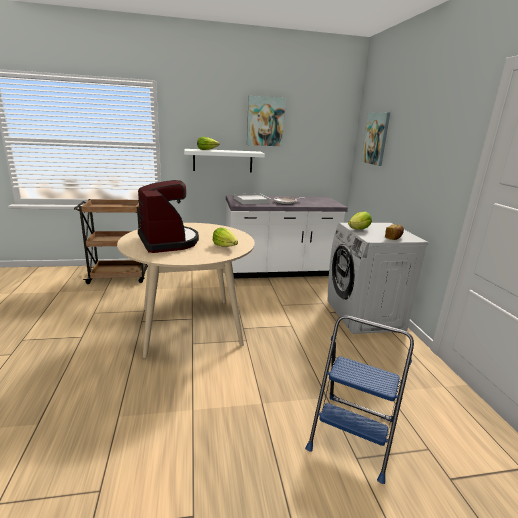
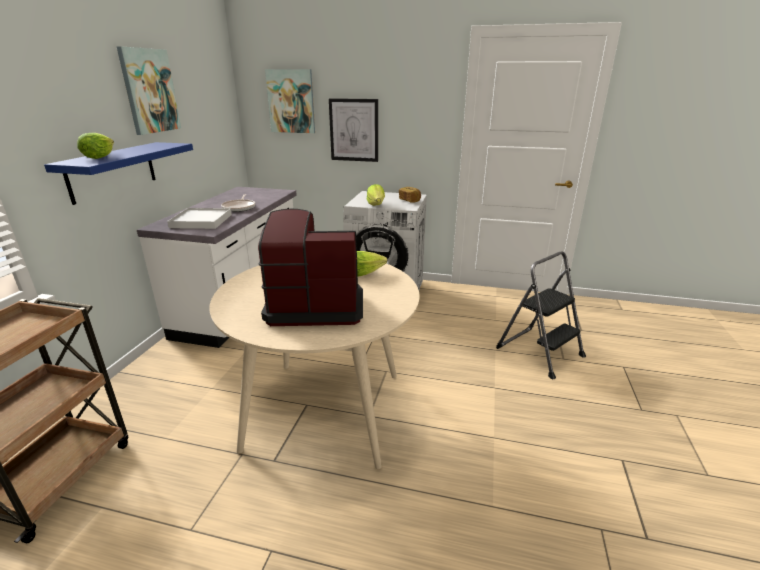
camera: 65 degrees left, 5 degrees up
white shelf [184,149,265,173] -> blue shelf [44,142,193,205]
blue step ladder [305,315,414,484] -> black step ladder [496,252,586,380]
none -> picture [329,98,378,162]

